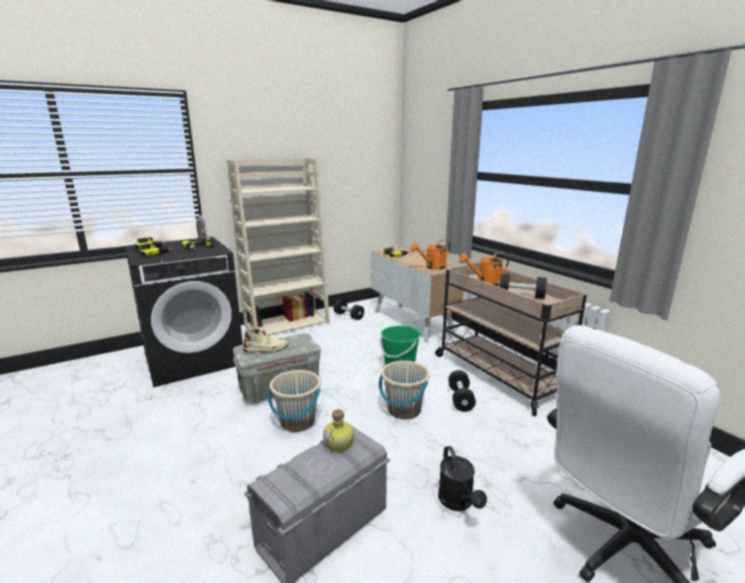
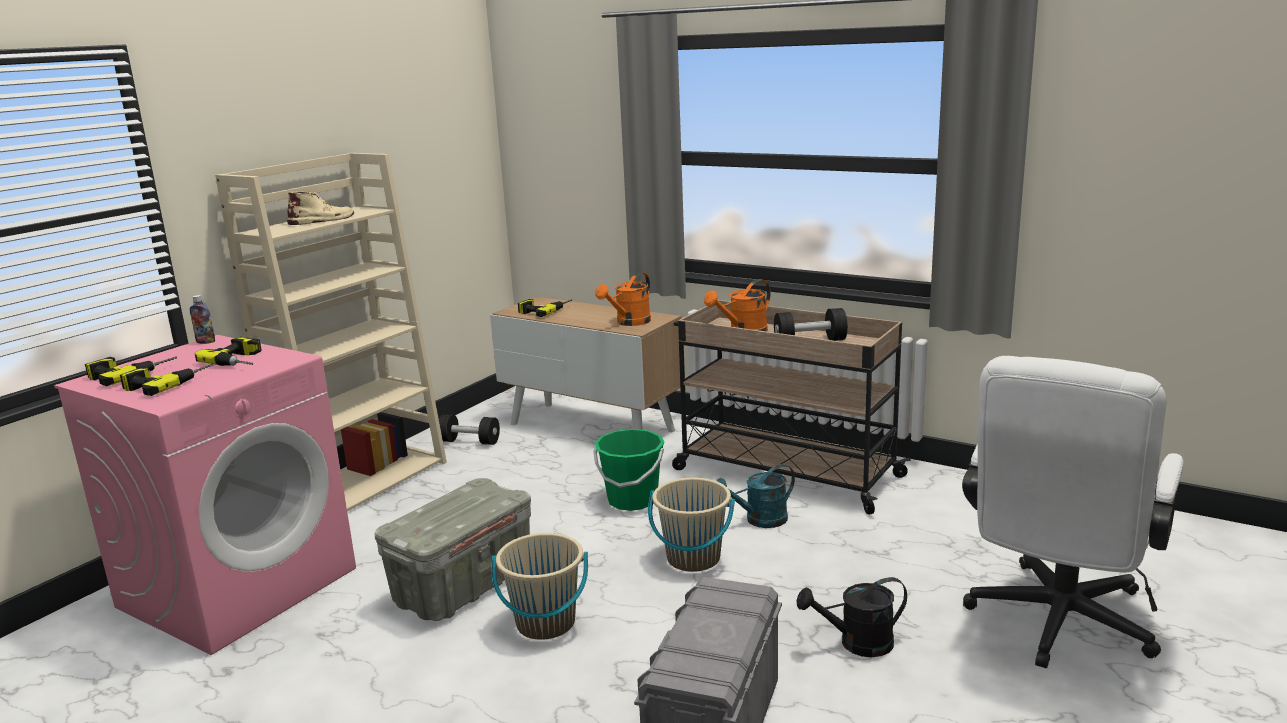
camera: 25 degrees left, 0 degrees up
black washing machine [125,237,243,387] -> pink washing machine [54,335,356,655]
beige boot [243,329,289,352] -> beige boot moved to [287,191,354,225]
bottle [323,409,354,452] -> none
black watering can [438,446,487,511] -> black watering can turned 120 degrees clockwise [797,577,907,657]
black dumbbell [448,370,476,412] -> turquoise watering can [716,464,795,528]

